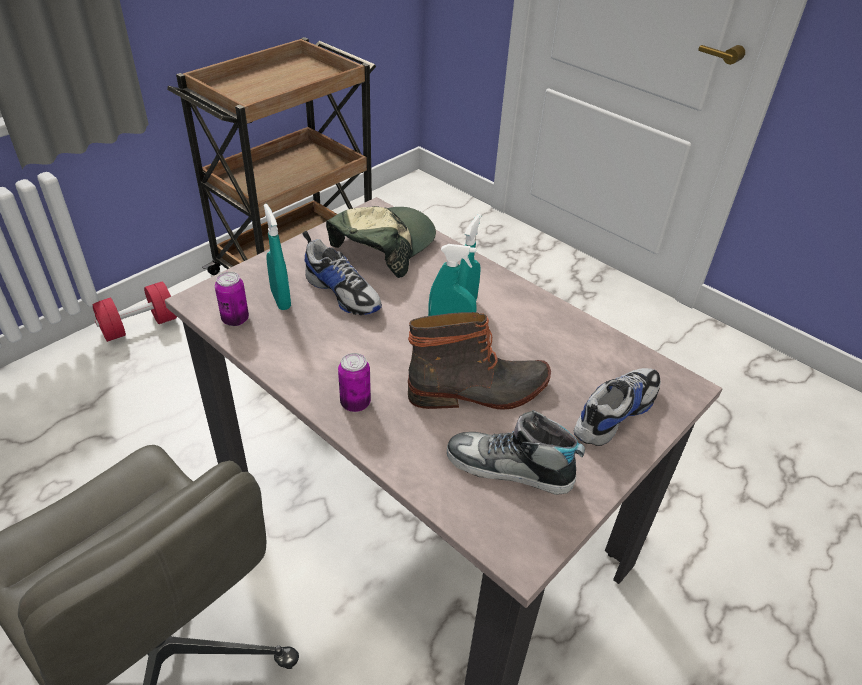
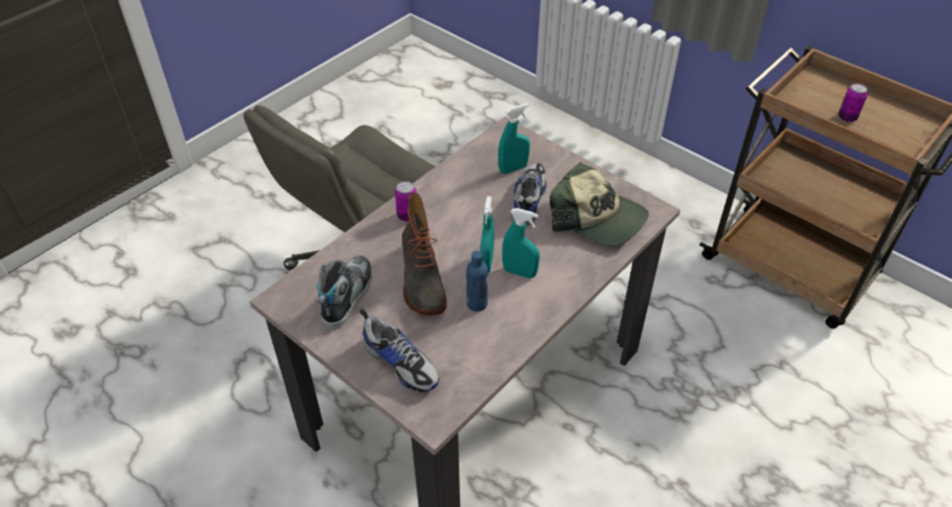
camera: 90 degrees right, 5 degrees up
red dumbbell [92,282,177,342] -> none
can [215,272,249,326] -> can moved to [839,83,868,122]
shoe [303,231,382,315] -> shoe turned 150 degrees clockwise [512,163,546,225]
none -> blue bottle [466,251,488,312]

